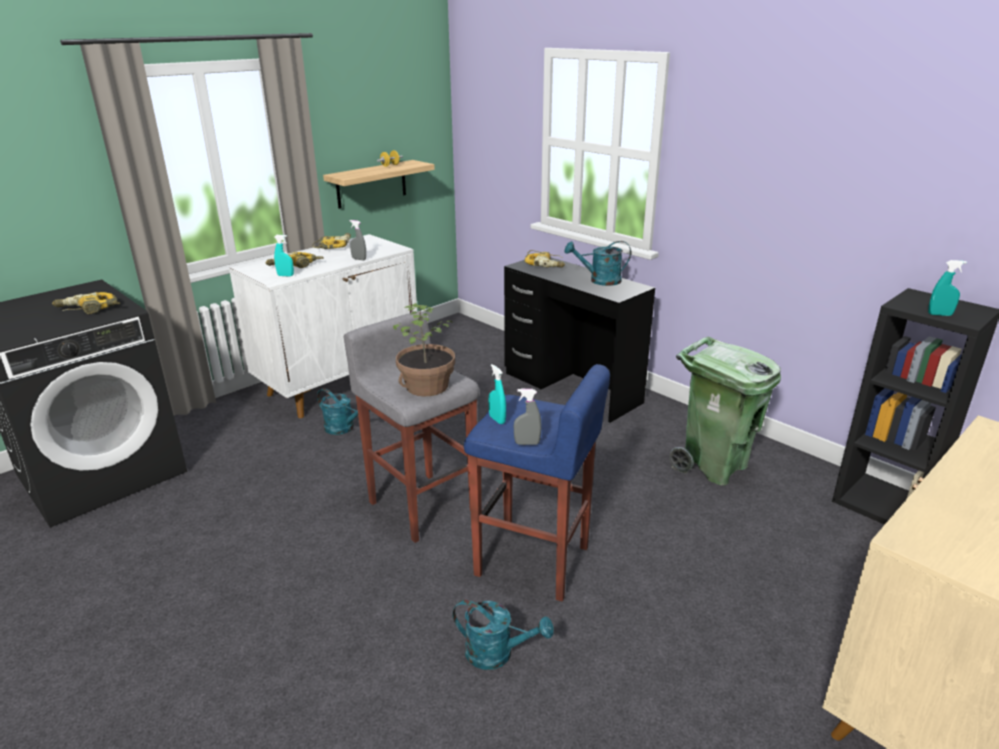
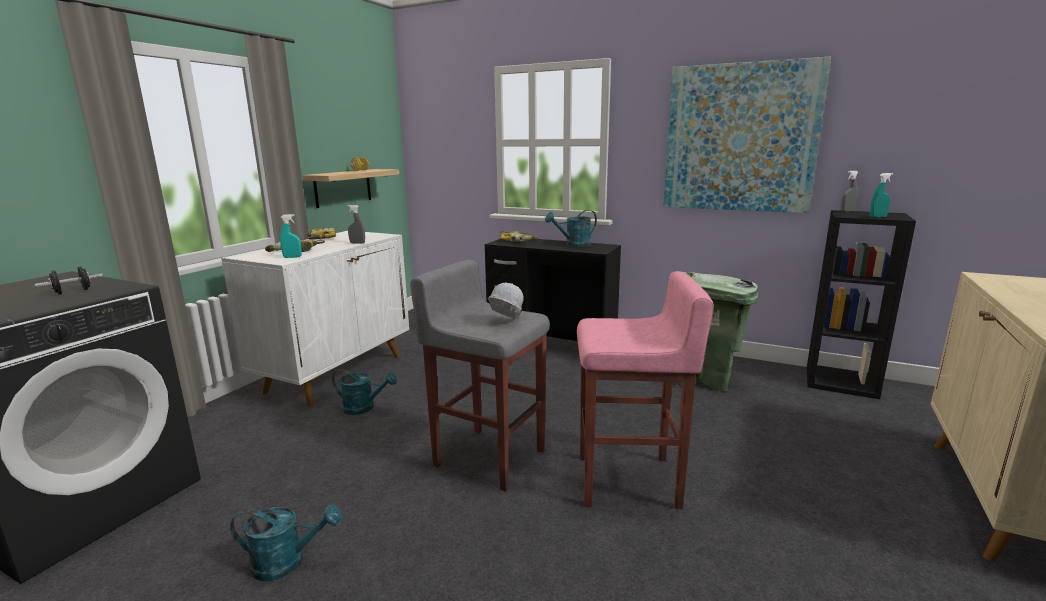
camera: 20 degrees left, 10 degrees down
power drill [52,292,120,314] -> black dumbbell [34,266,103,295]
potted plant [393,303,455,396] -> white hard hat [488,282,524,319]
turquoise watering can [452,600,554,670] -> turquoise watering can moved to [230,504,341,581]
blue stool [464,364,610,602] -> pink stool [577,271,714,509]
turquoise spray bottle [488,364,506,424] -> none
grey spray bottle [514,389,542,445] -> grey spray bottle moved to [840,171,859,212]
none -> picture [663,57,831,213]

